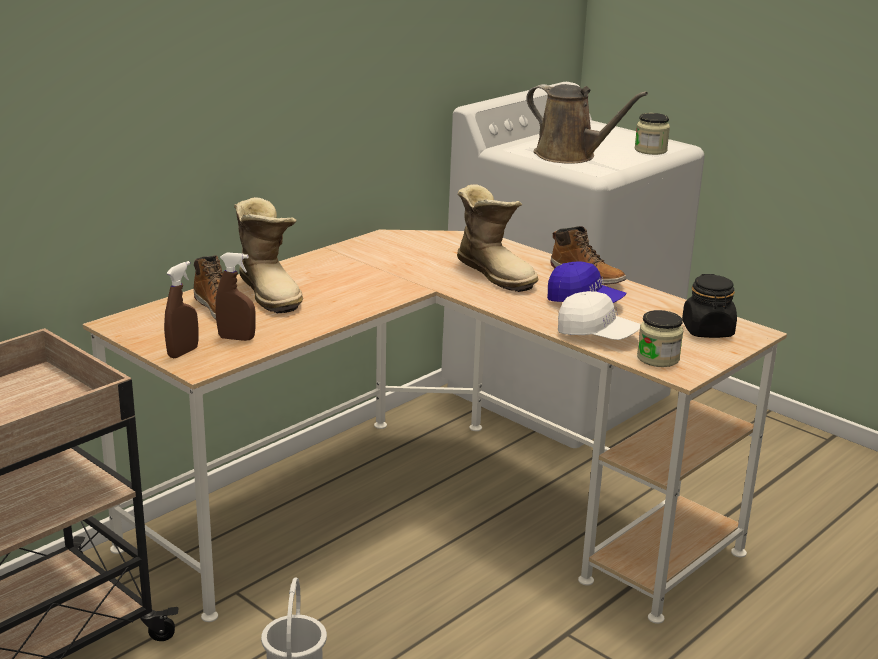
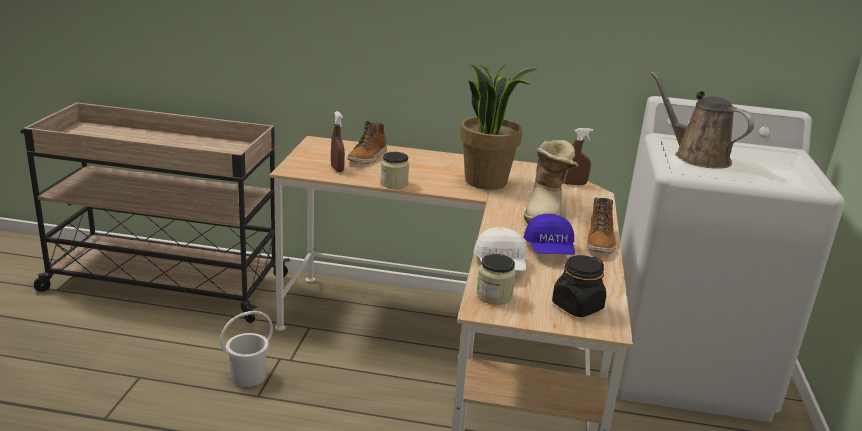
camera: 55 degrees right, 0 degrees up
brown spray bottle [164,261,199,358] -> brown spray bottle moved to [565,128,593,185]
boot [234,197,303,313] -> none
brown watering can [526,84,648,163] -> brown watering can turned 135 degrees clockwise [650,71,754,169]
jar [635,113,670,155] -> jar moved to [380,152,409,189]
none -> potted plant [460,63,538,190]

